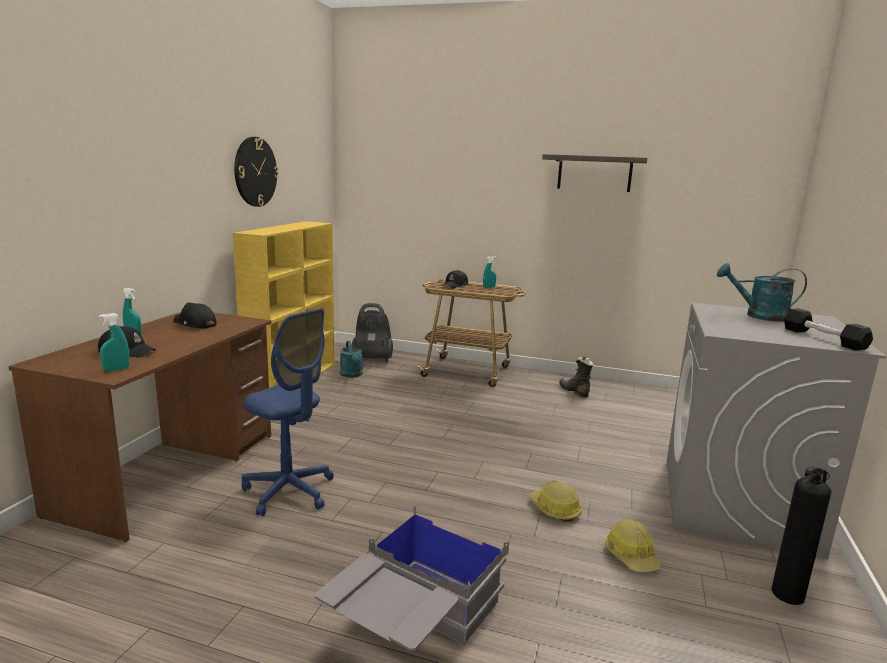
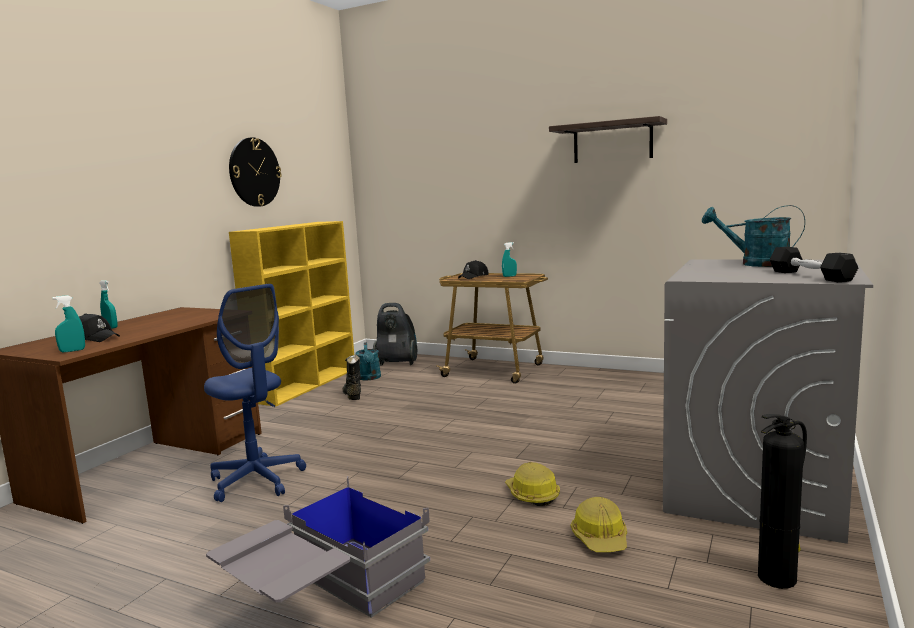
camera: 10 degrees right, 5 degrees down
black cap [173,303,217,328] -> none
black boot [559,357,594,397] -> black boot moved to [343,355,361,400]

